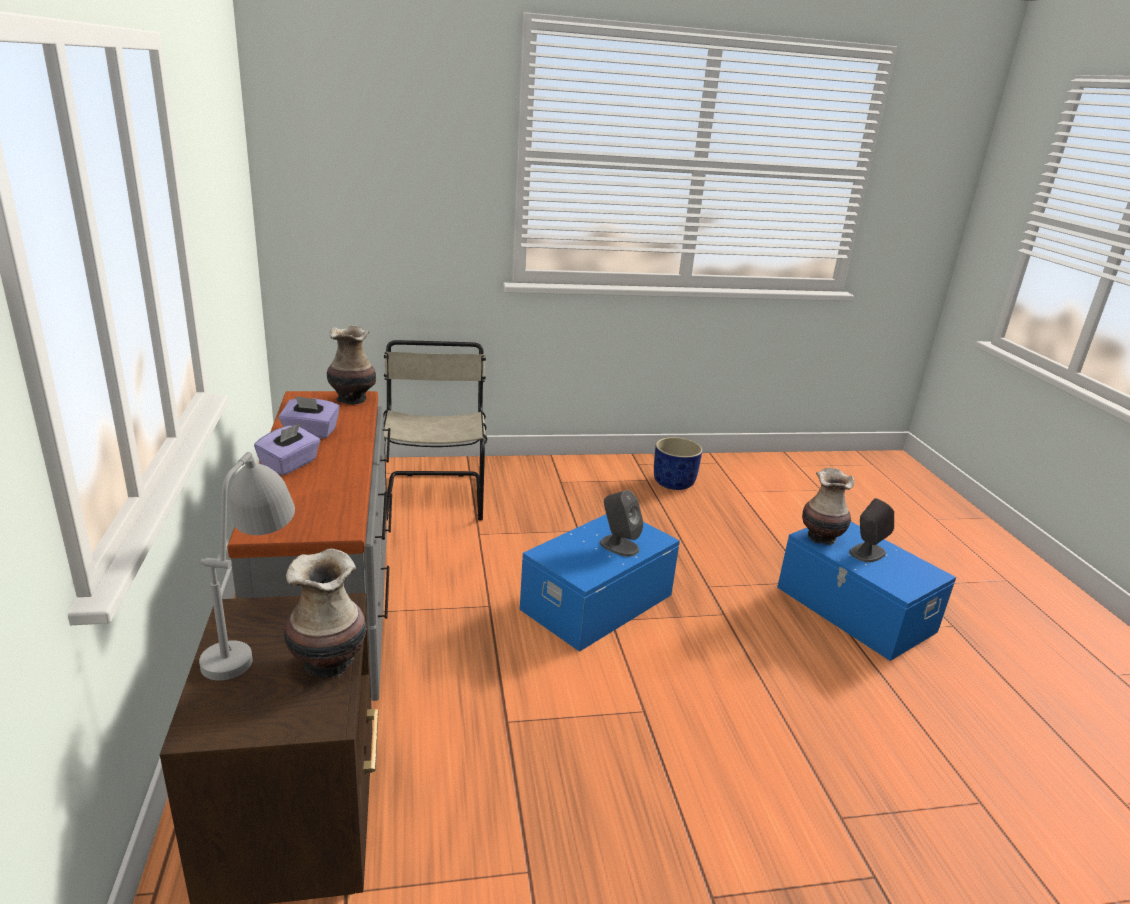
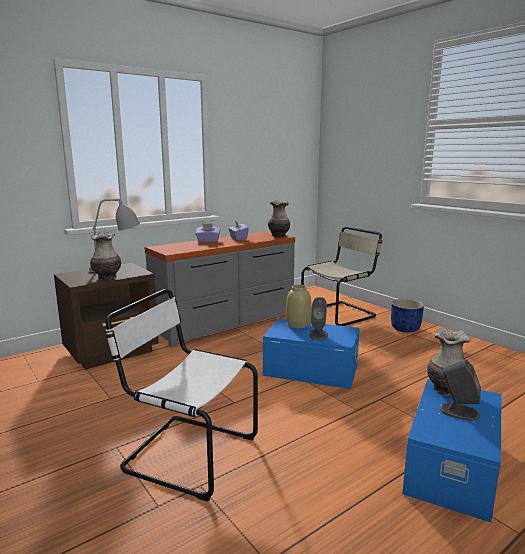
camera: 65 degrees right, 10 degrees down
blue planter [654,437,702,490] -> blue planter moved to [391,299,424,333]
none -> white chair [105,289,258,501]
none -> beige vase [286,285,312,328]

